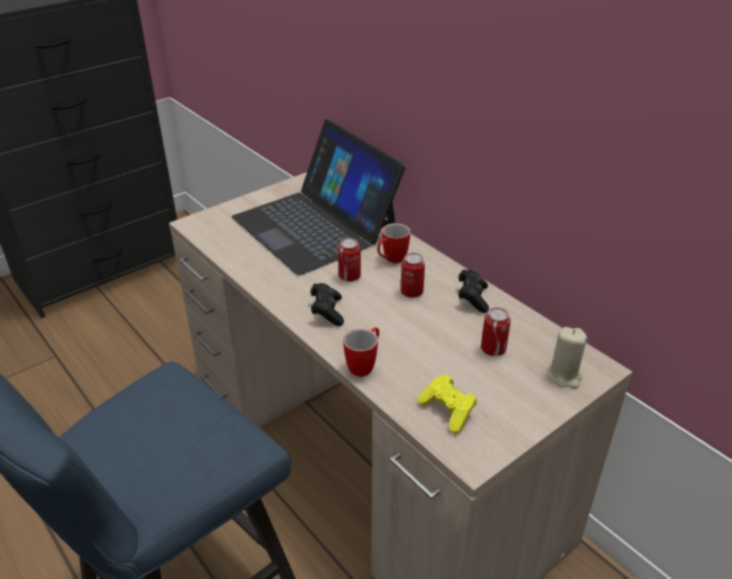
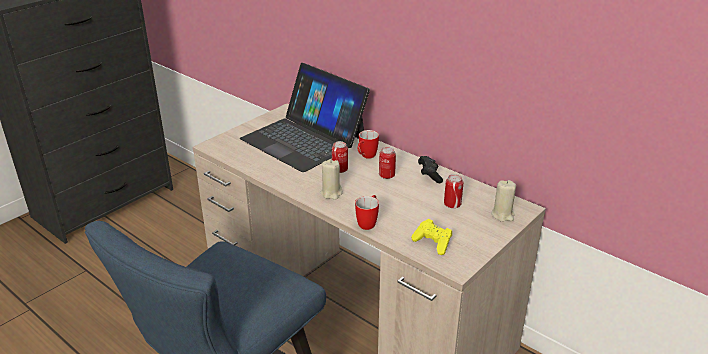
camera: 10 degrees left, 5 degrees down
black game controller [311,283,344,326] -> beige candle [320,160,343,200]

